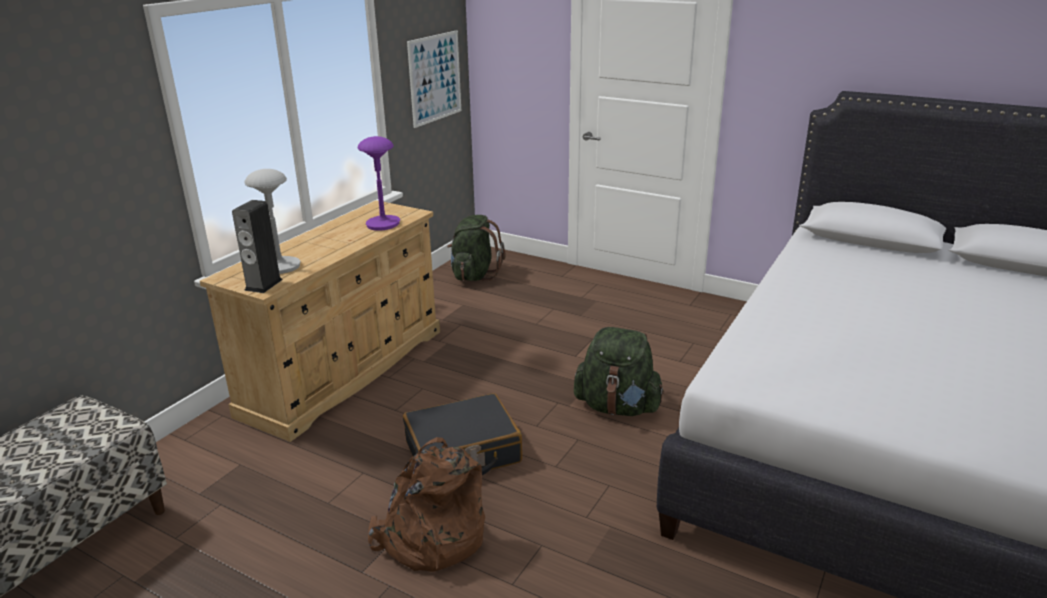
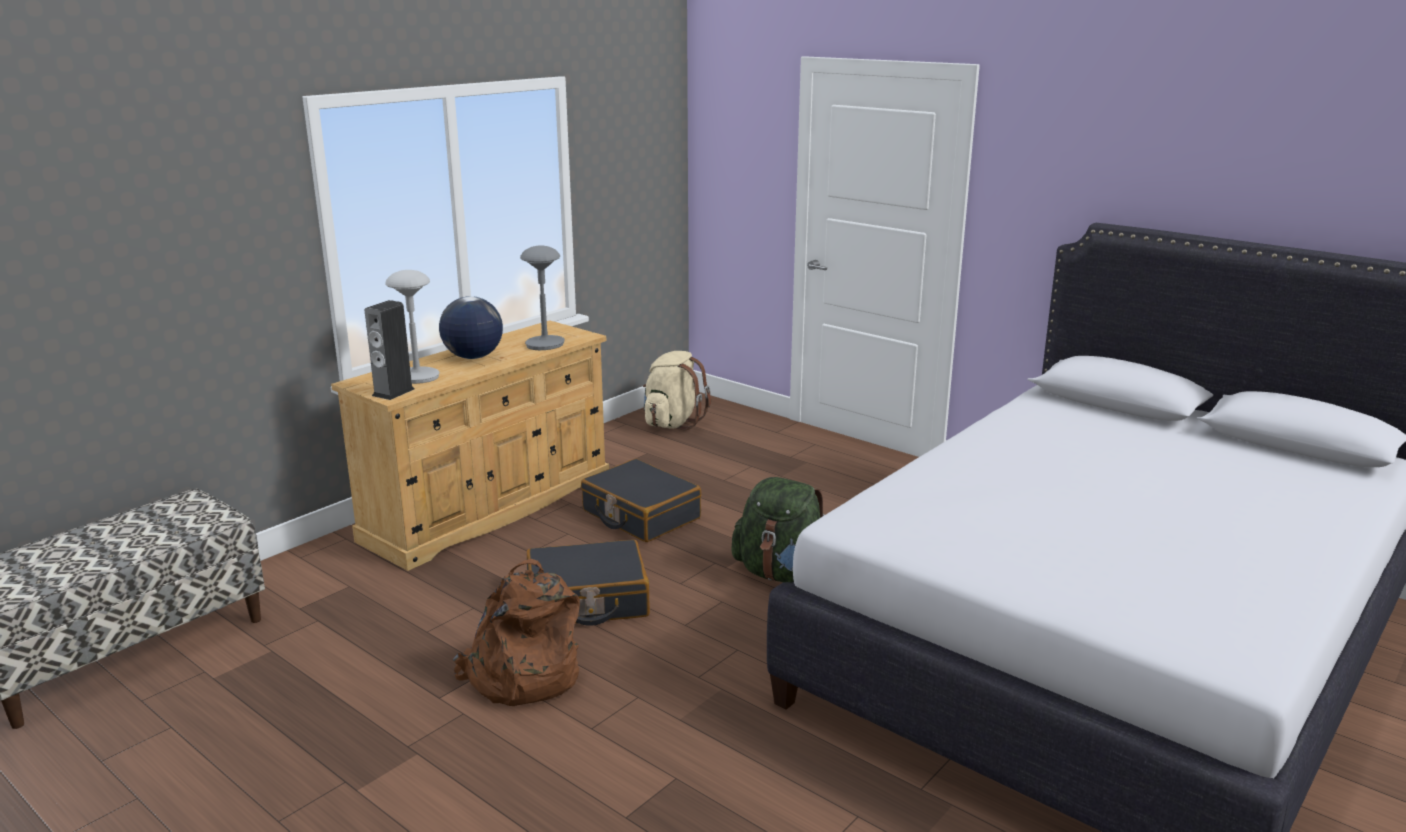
camera: 10 degrees right, 5 degrees down
purple table lamp [358,136,400,231] -> grey table lamp [520,245,565,350]
picture [407,31,461,128] -> none
green backpack [447,215,506,281] -> beige backpack [643,351,711,430]
none -> globe [439,296,503,359]
none -> black suitcase [581,459,701,542]

